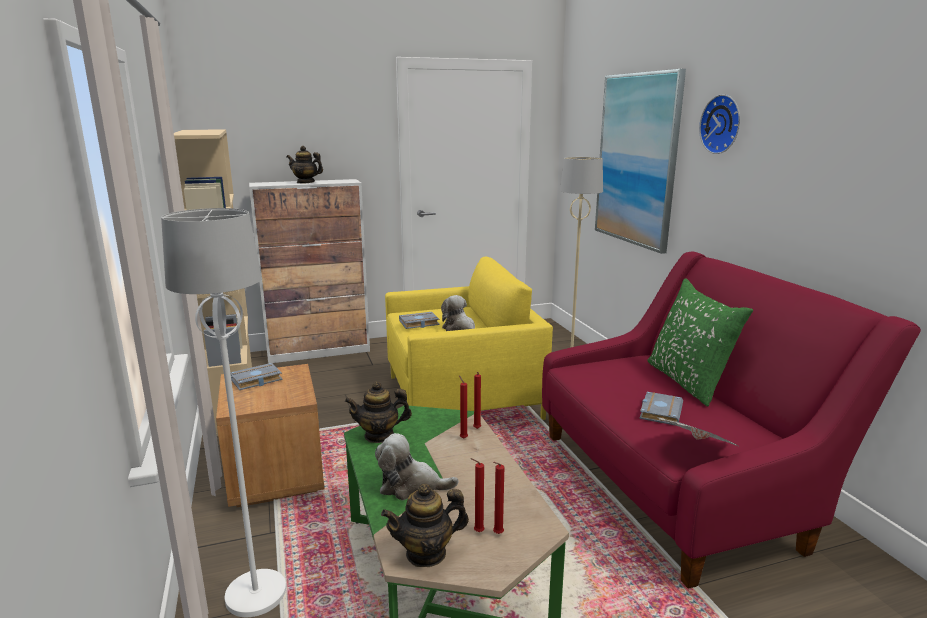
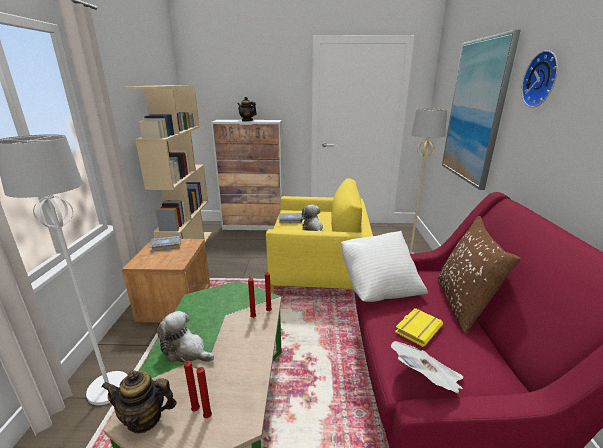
camera: 20 degrees right, 5 degrees up
teapot [345,381,412,443] -> none
grey book [639,392,683,426] -> yellow book [395,308,443,347]
green pillow [647,278,753,406] -> brown pillow [438,216,521,334]
none -> white pillow [341,231,428,302]

